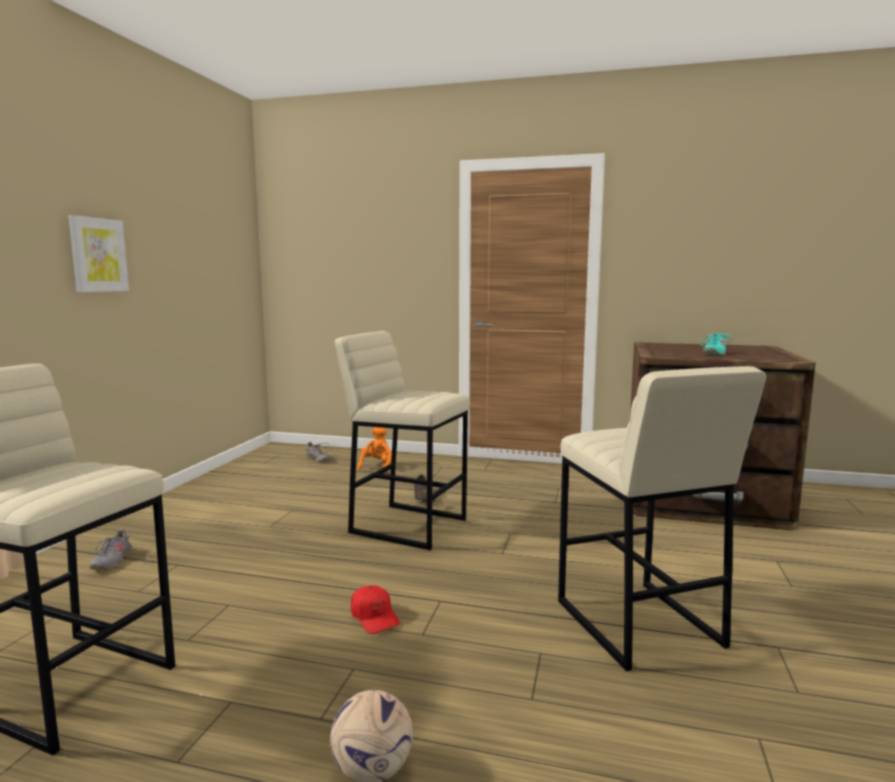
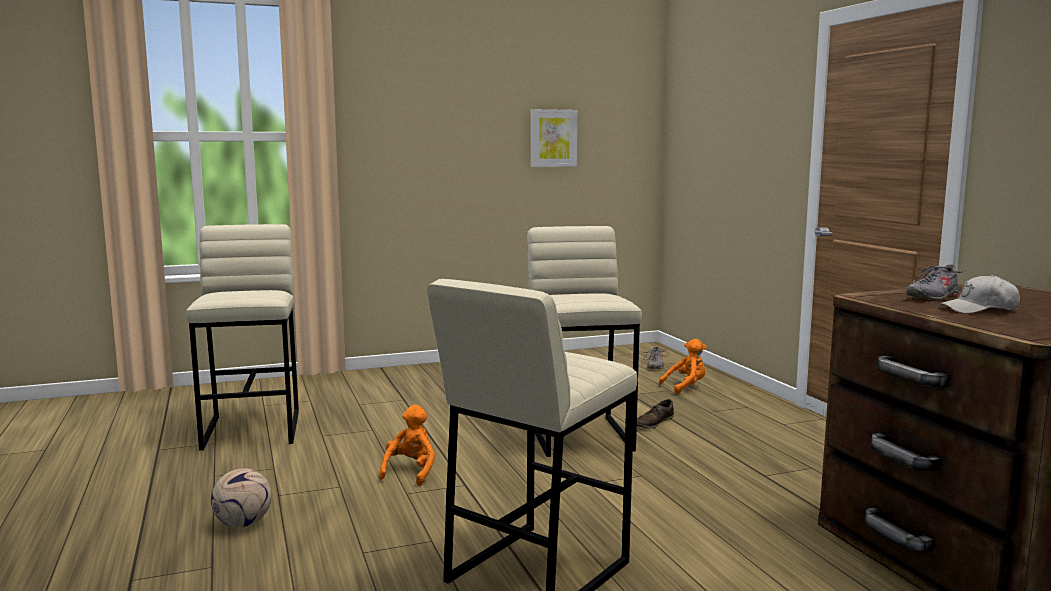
camera: 55 degrees right, 0 degrees up
picture [68,215,129,292] -> picture moved to [531,109,577,167]
grey shoe [89,529,133,570] -> grey shoe moved to [906,264,966,300]
red cap [351,586,400,634] -> orange plush toy [379,405,435,486]
turquoise shoe [701,333,732,355] -> white cap [939,274,1020,314]

